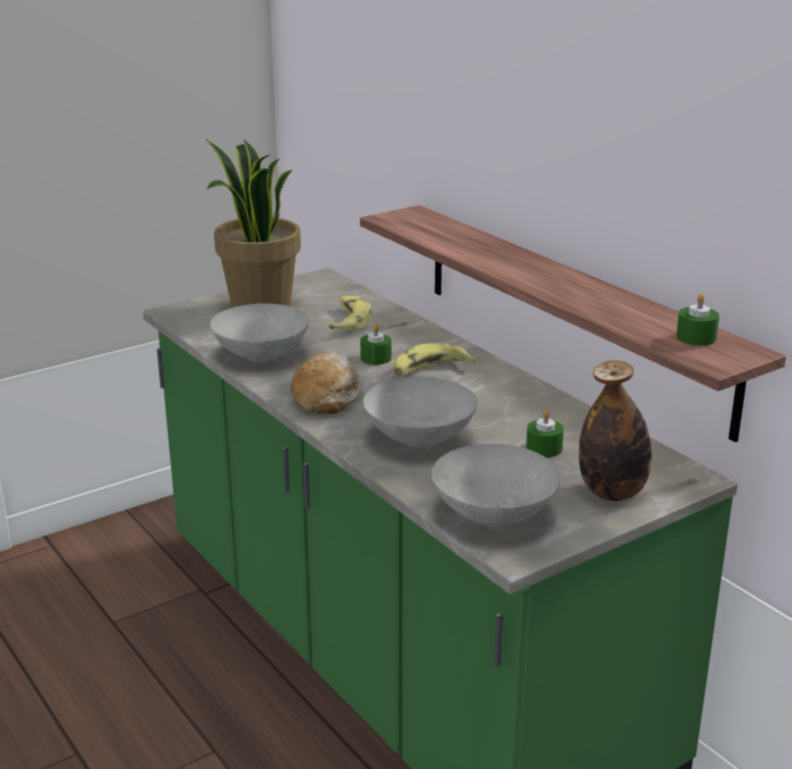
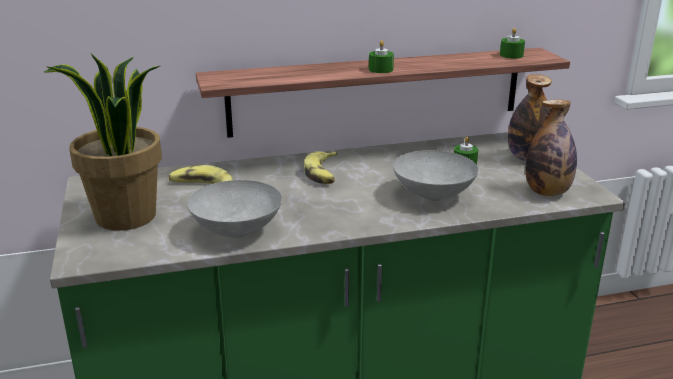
camera: 70 degrees left, 0 degrees up
bread [290,352,361,414] -> none
green candle [360,324,391,365] -> green candle moved to [369,40,394,73]
grey bowl [431,444,560,526] -> bottle [526,100,577,196]

